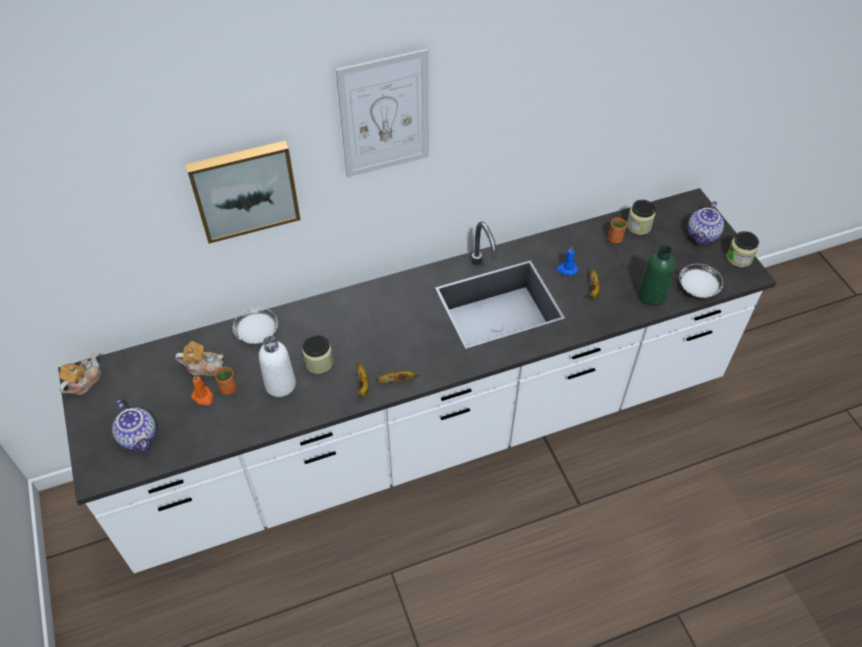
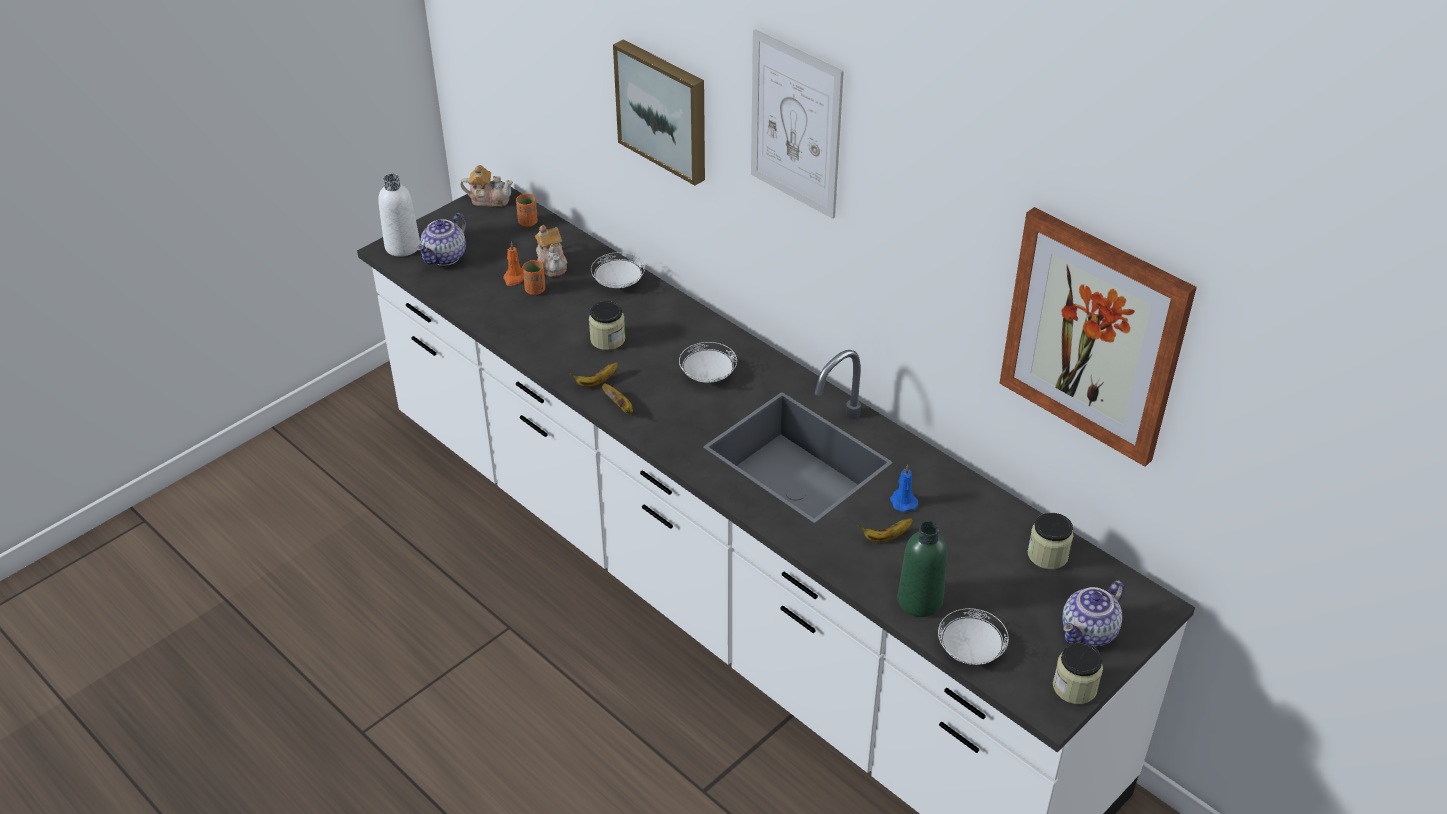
camera: 65 degrees right, 10 degrees down
white bottle [259,336,296,397] -> white bottle moved to [378,174,420,257]
orange cup [608,218,627,243] -> orange cup moved to [516,194,538,227]
teapot [688,201,724,244] -> teapot turned 45 degrees counterclockwise [1062,580,1124,647]
none -> white plate [679,342,737,383]
none -> picture [999,207,1197,467]

